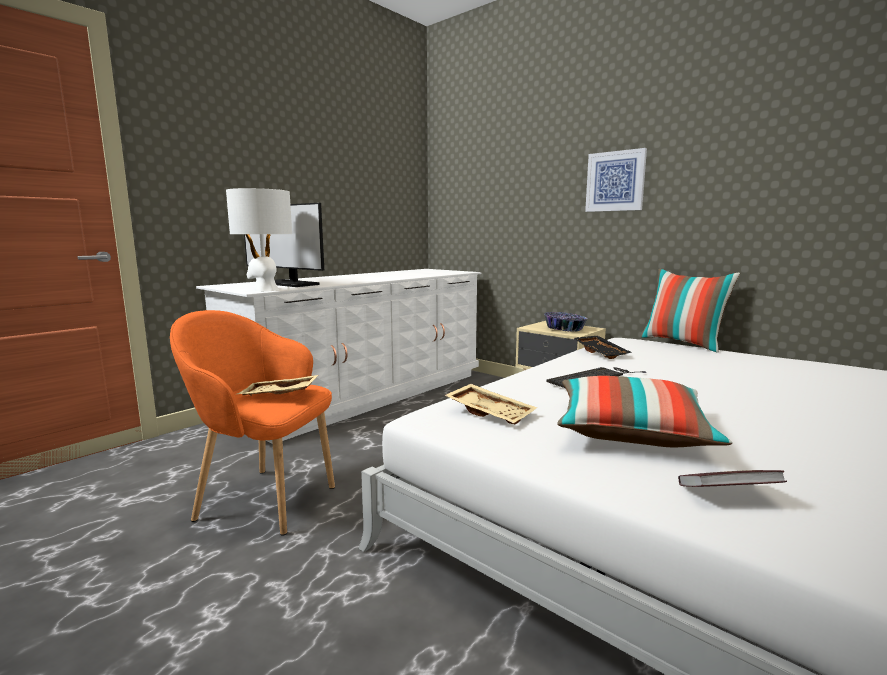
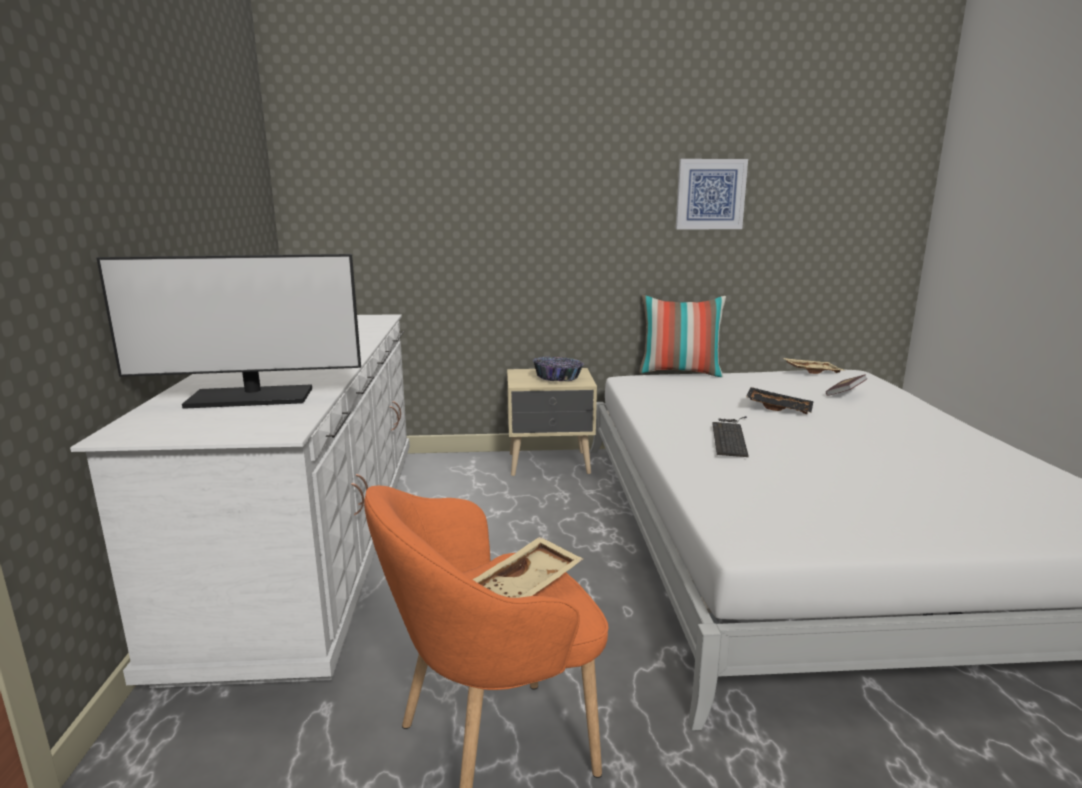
camera: 45 degrees left, 5 degrees up
white table lamp [226,188,292,292] -> none
beige tray [444,384,537,425] -> beige tray moved to [783,358,845,374]
pillow [557,376,732,447] -> none
black tray [573,335,632,359] -> black tray moved to [746,387,814,414]
picture [585,148,647,212] -> picture moved to [676,159,748,229]
book [678,470,787,487] -> book moved to [826,374,867,396]

